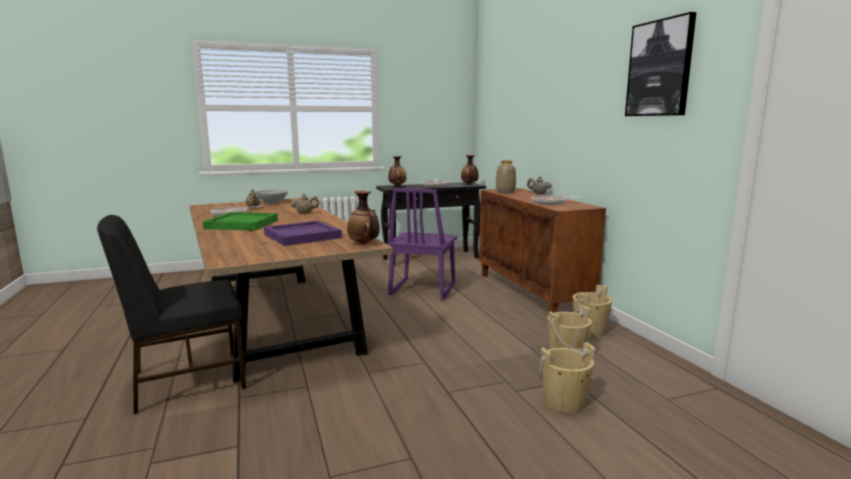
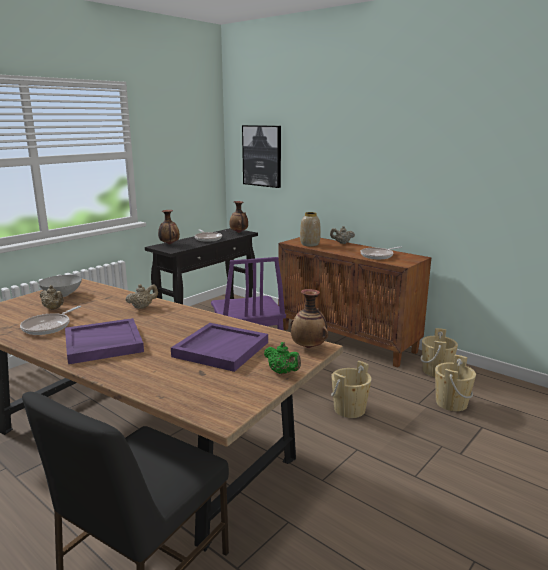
camera: 30 degrees left, 5 degrees up
green tray [203,212,278,231] -> purple tray [65,318,144,364]
beige bucket [539,342,595,413] -> beige bucket moved to [331,361,372,418]
picture [625,12,696,116] -> picture moved to [242,125,281,188]
none -> green teapot [264,342,301,374]

